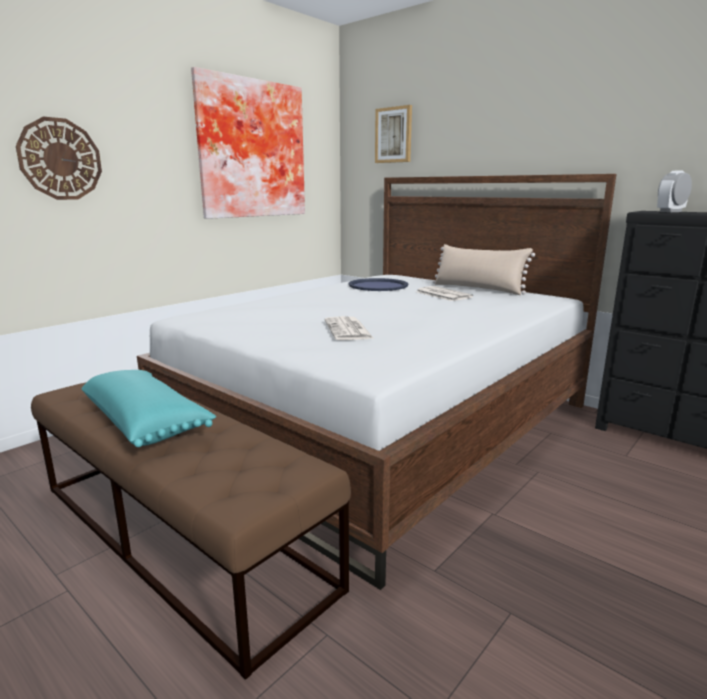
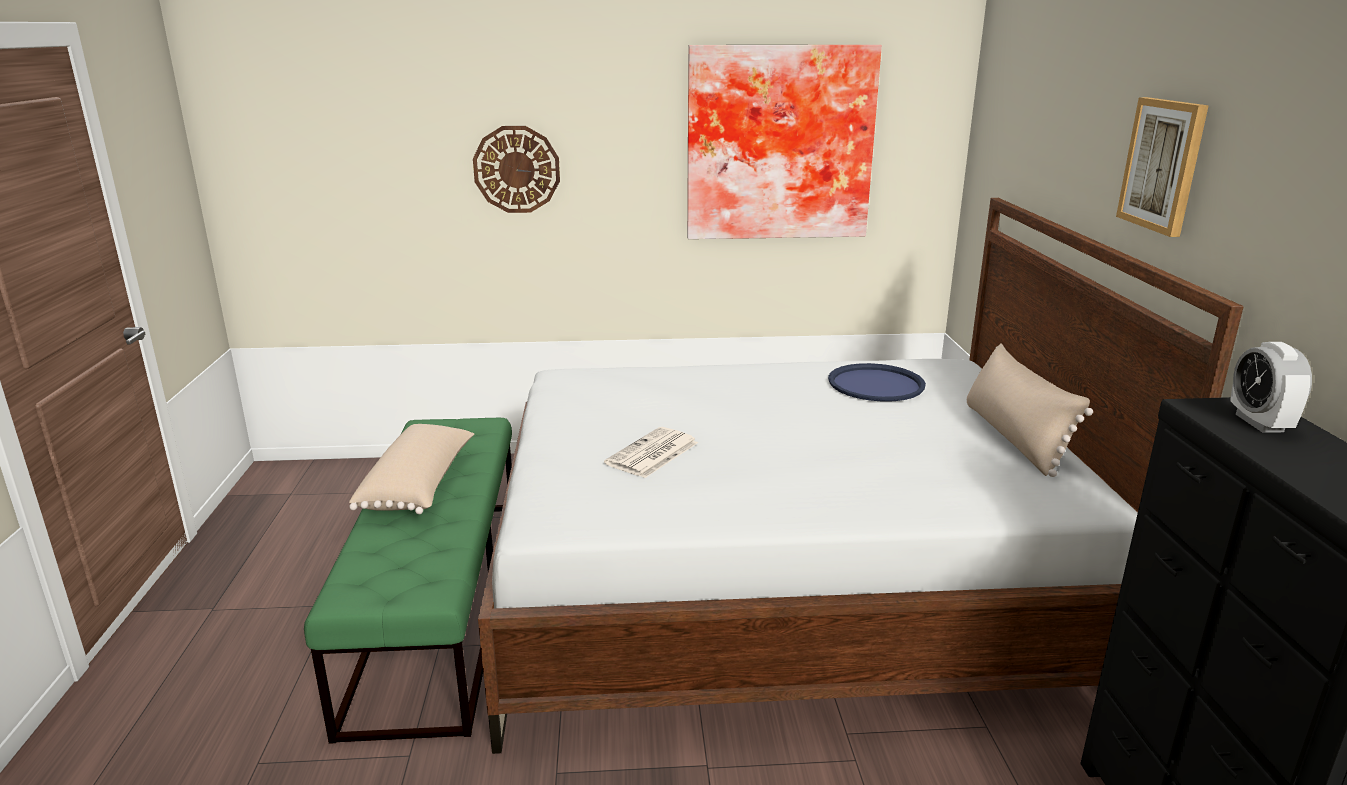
camera: 45 degrees right, 5 degrees up
brown bench [31,383,351,680] -> green bench [304,418,512,744]
turquoise pillow [81,370,216,447] -> beige pillow [349,424,474,514]
picture [375,105,412,163] -> picture moved to [1116,97,1209,237]
newspaper [416,286,473,301] -> none
alarm clock [657,170,692,212] -> alarm clock turned 105 degrees counterclockwise [1230,342,1312,432]

